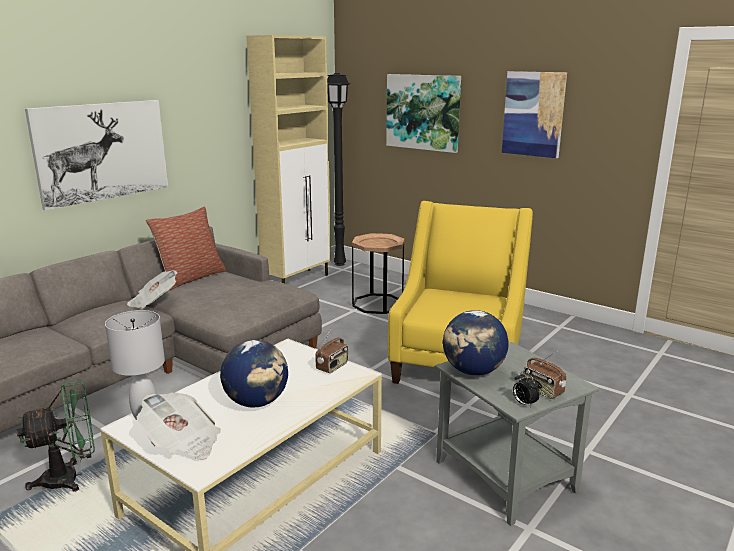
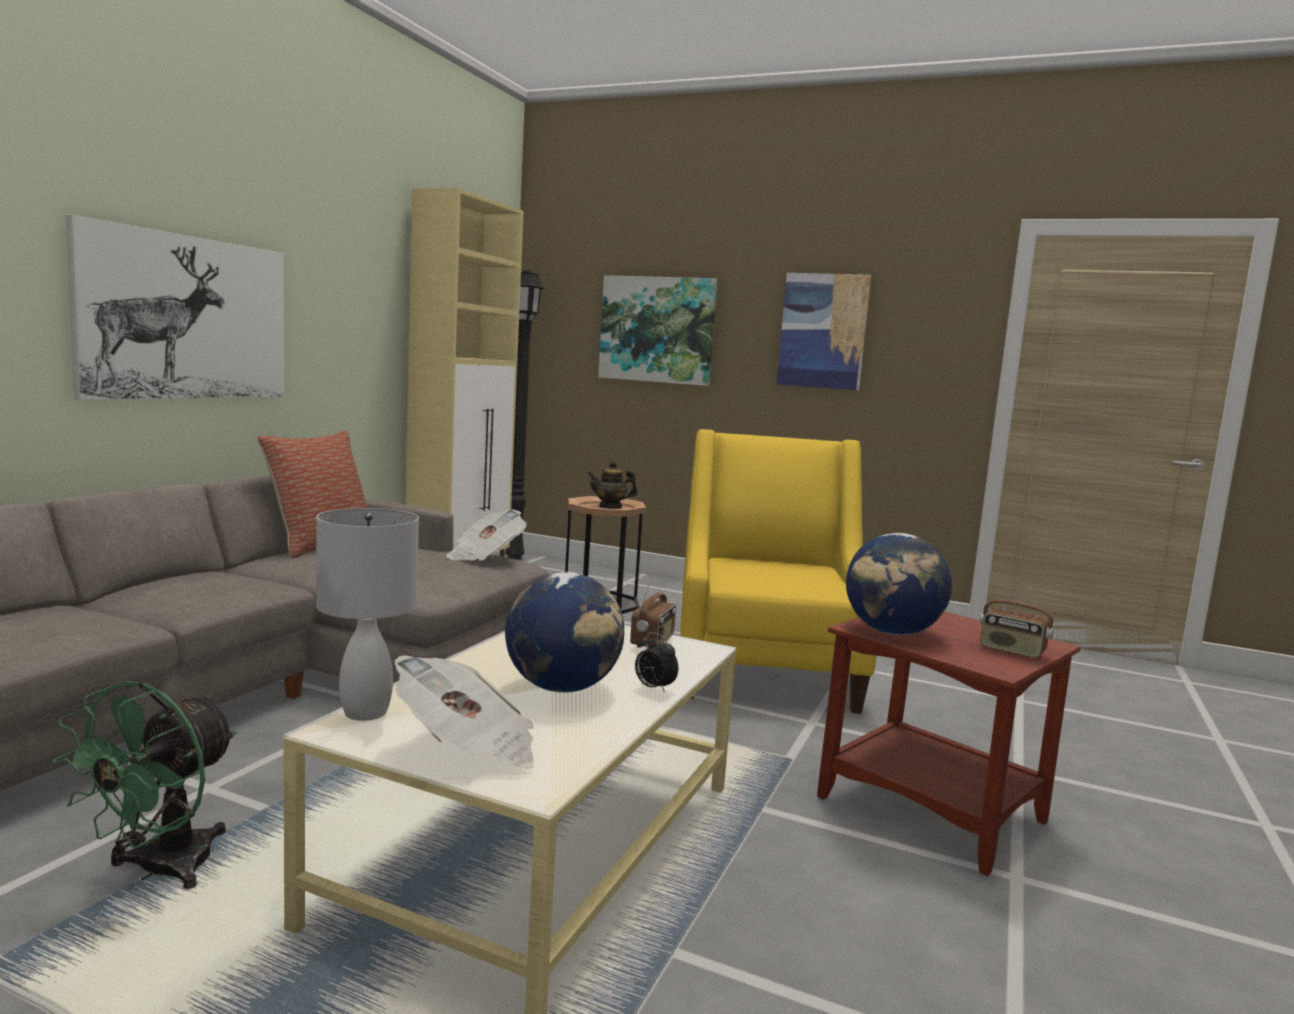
camera: 15 degrees left, 10 degrees down
green fan [16,381,95,492] -> green fan turned 150 degrees clockwise [52,681,237,889]
newspaper [127,270,177,309] -> newspaper moved to [446,509,526,561]
grey side table [435,342,599,526] -> brown side table [817,611,1081,876]
alarm clock [513,372,540,408] -> alarm clock moved to [635,632,678,693]
none -> teapot [588,461,638,509]

